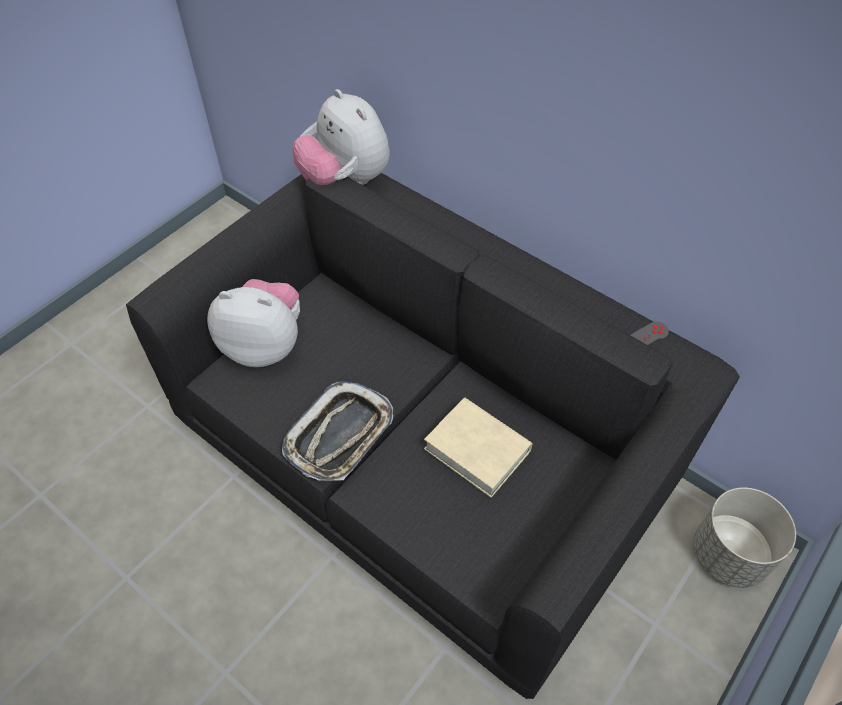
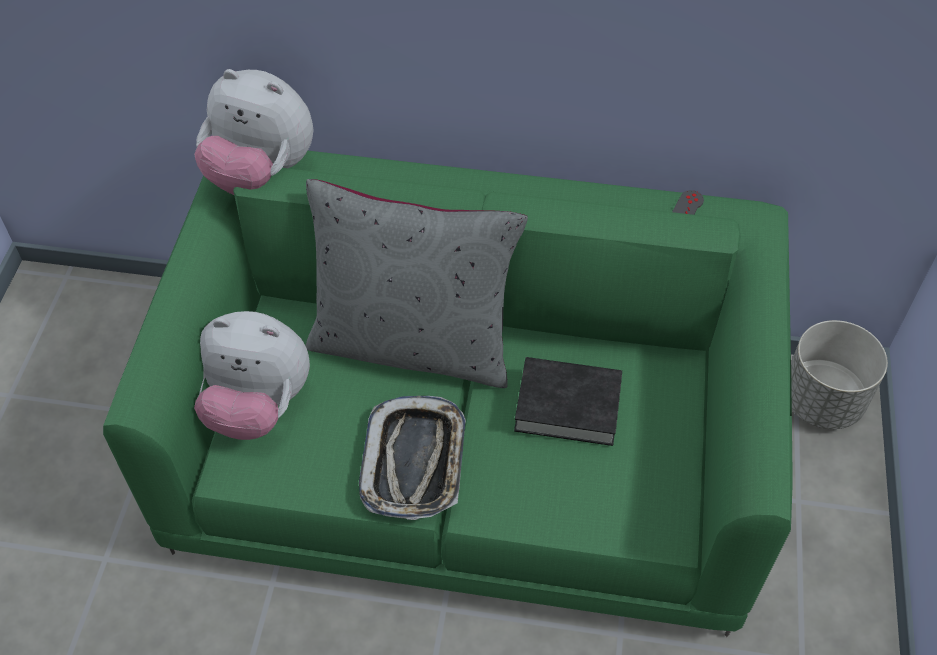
camera: 30 degrees left, 0 degrees up
black sofa [126,173,740,699] -> green sofa [103,151,793,637]
plush toy [207,279,300,367] -> plush toy turned 150 degrees counterclockwise [194,311,310,440]
beige book [424,398,533,498] -> black book [514,357,622,446]
none -> grey pillow [306,179,528,388]

